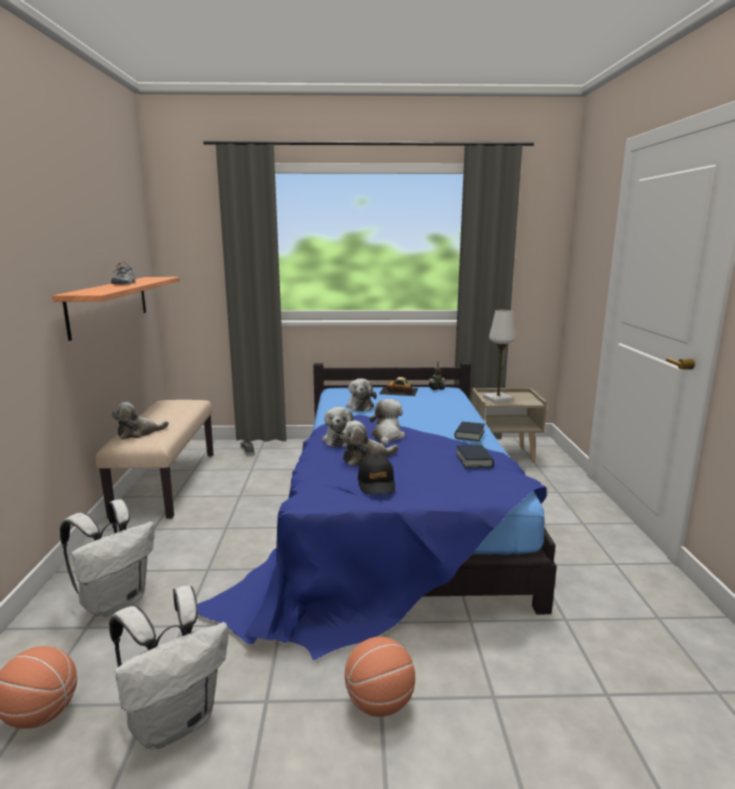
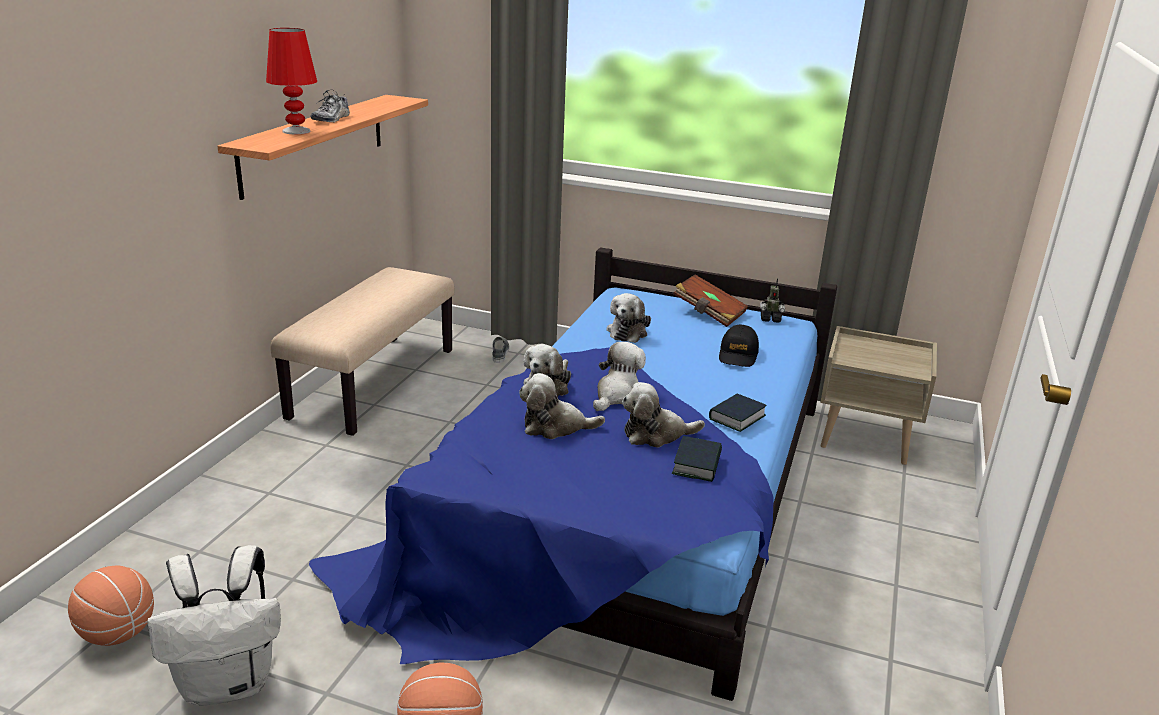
camera: 20 degrees right, 10 degrees up
white backpack [60,499,155,617] -> none
plush toy [112,402,169,439] -> plush toy moved to [622,382,705,448]
black cap [358,454,395,494] -> black cap moved to [719,325,759,367]
toy car [379,377,418,396] -> brown book [673,275,748,327]
white table lamp [483,310,515,403] -> none
none -> red table lamp [266,28,317,134]

